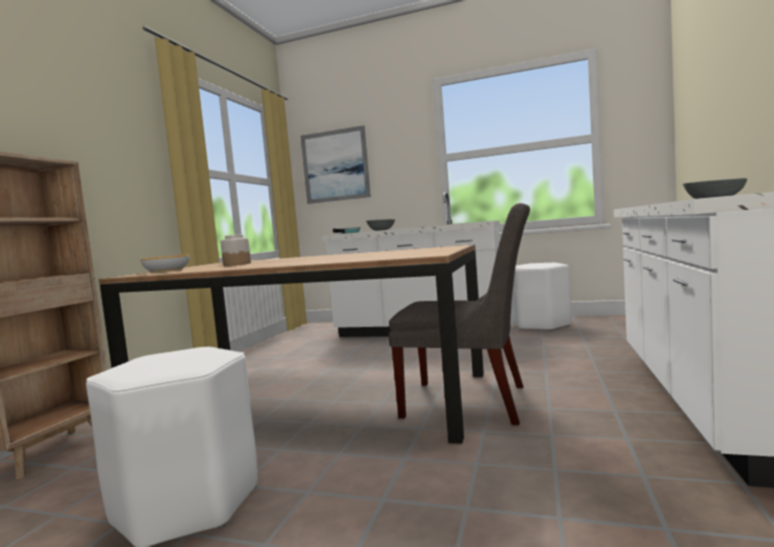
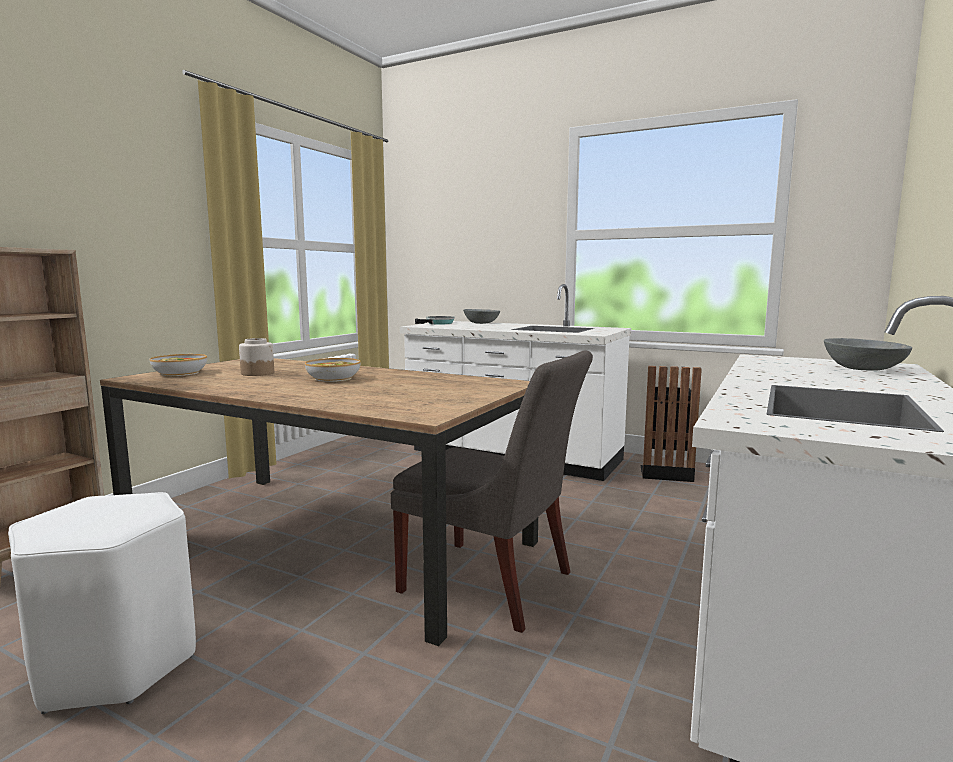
camera: 10 degrees right, 5 degrees up
picture [301,125,371,204] -> none
white stool [511,263,572,331] -> black trash can [640,366,702,482]
none -> bowl [305,358,361,382]

